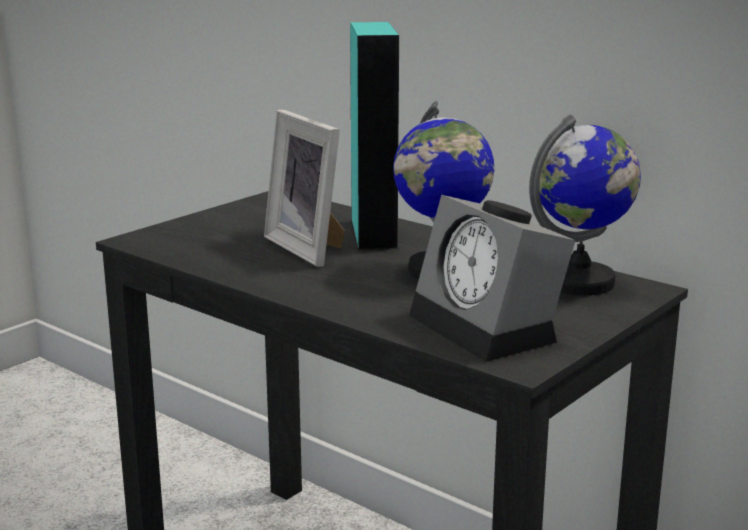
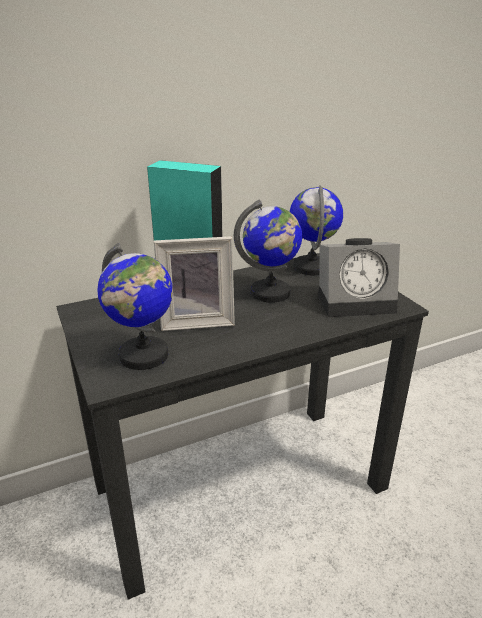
camera: 65 degrees left, 10 degrees up
none -> globe [97,243,173,370]

